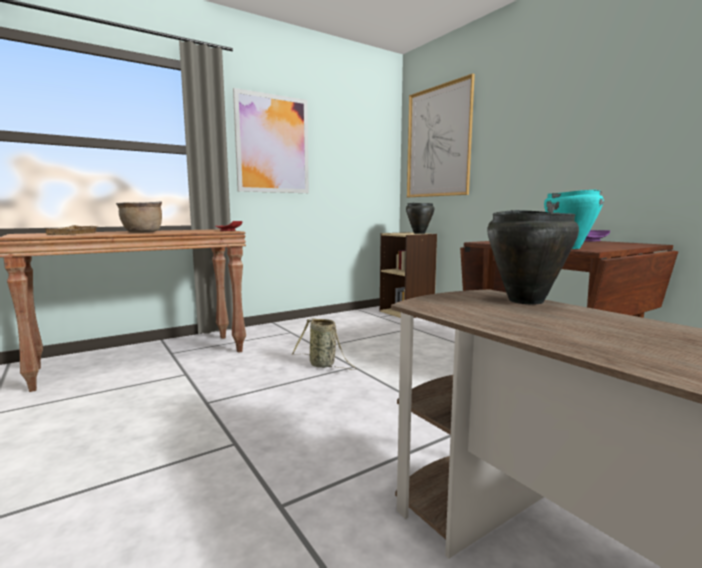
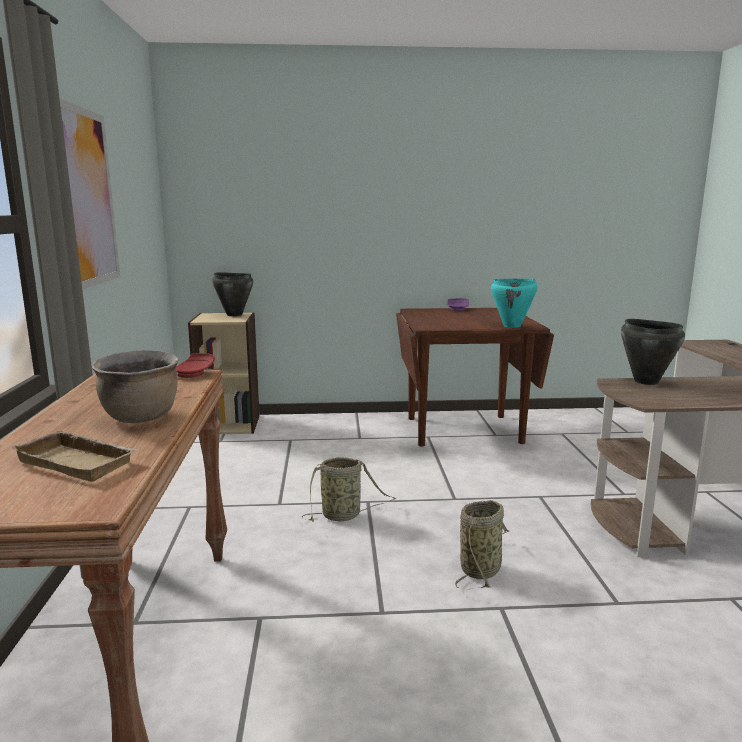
camera: 60 degrees left, 5 degrees up
picture [407,74,475,197] -> none
none -> basket [455,500,509,589]

